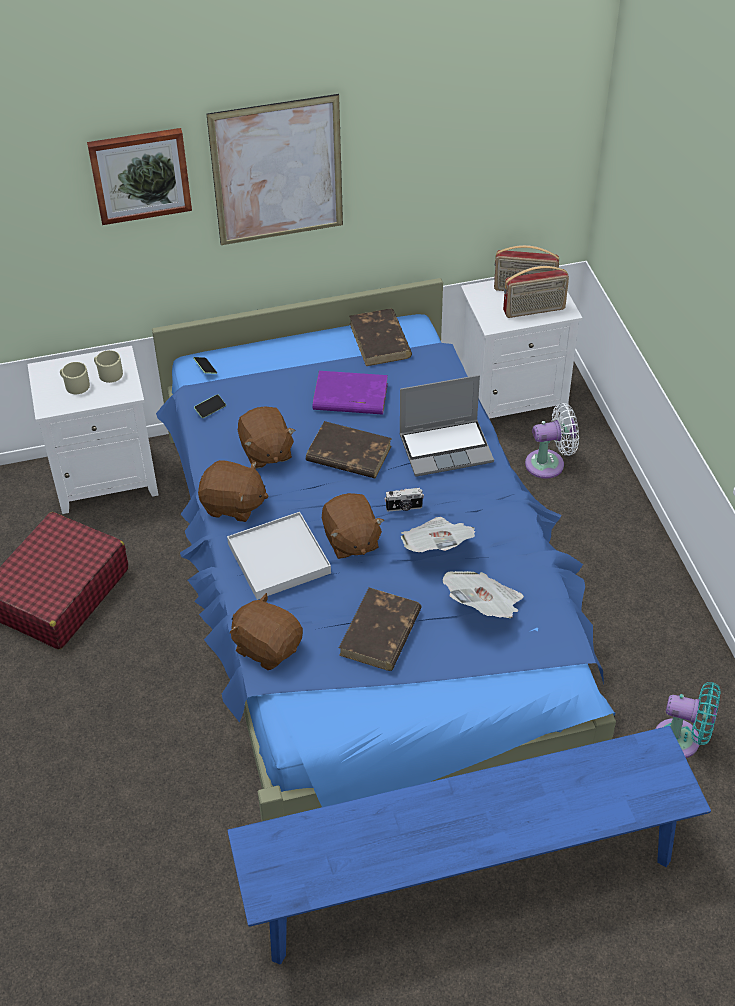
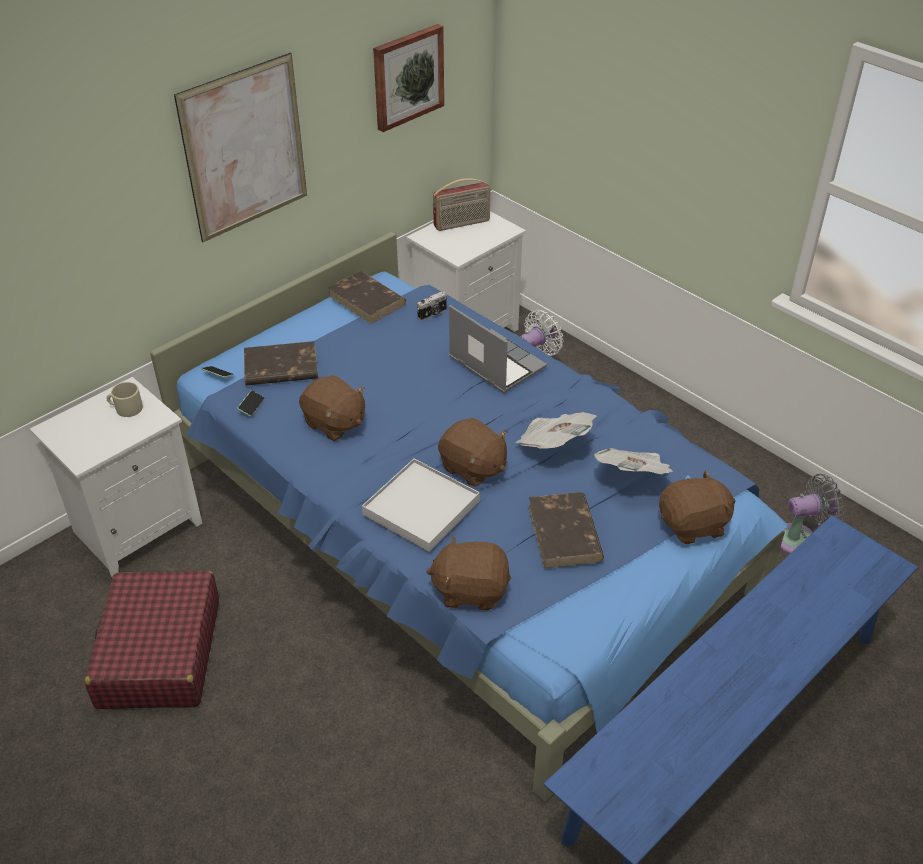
camera: 30 degrees left, 5 degrees down
beige mug [60,362,90,394] -> none
picture [87,128,192,225] -> picture moved to [373,24,444,132]
brown plush toy [198,460,269,522] -> brown plush toy moved to [659,470,735,544]
brown book [306,421,392,478] -> brown book moved to [244,341,318,385]
purple book [313,371,388,414] -> none
camera [385,488,424,512] -> camera moved to [417,292,447,321]
laptop [399,375,494,477] -> laptop turned 90 degrees counterclockwise [449,305,547,393]
radio [503,266,569,318] -> none
turquoise fan [655,682,720,758] -> grey fan [780,474,844,554]

